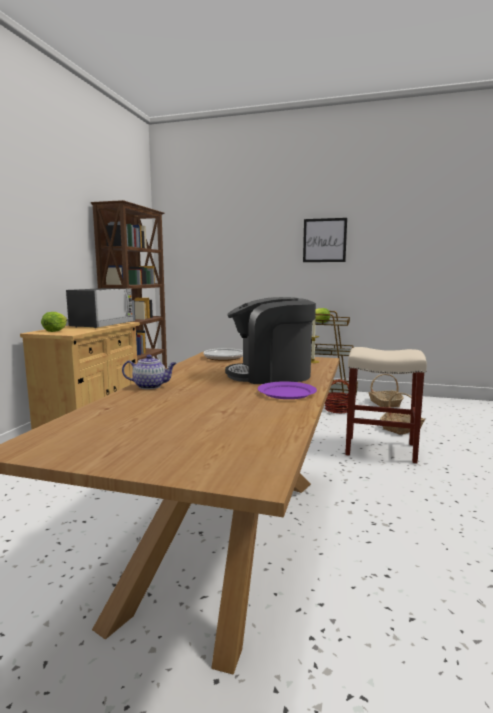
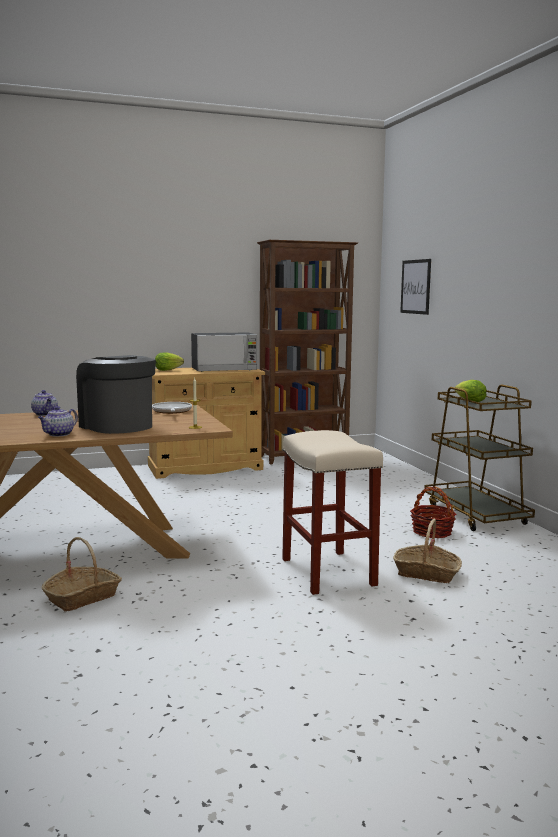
camera: 55 degrees right, 0 degrees up
purple plate [258,381,317,399] -> teapot [38,406,78,437]
picture [303,218,347,262] -> picture moved to [400,259,431,315]
basket [368,374,404,408] -> basket moved to [42,537,122,612]

